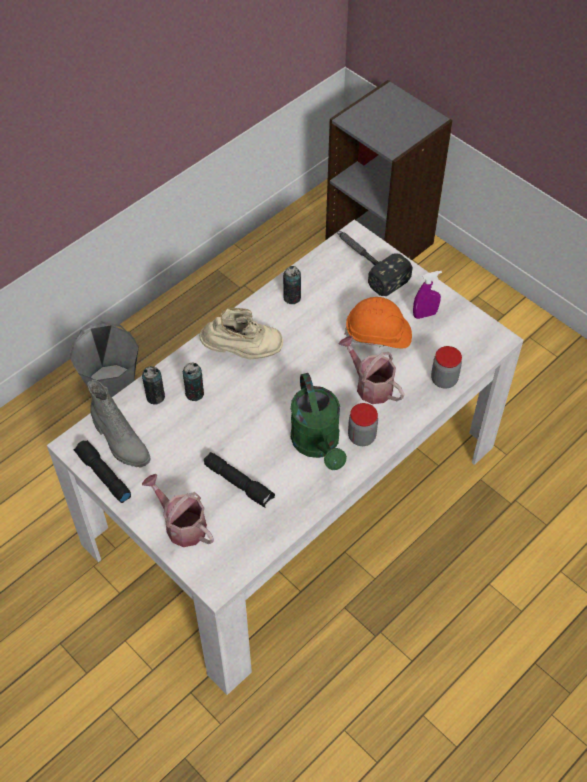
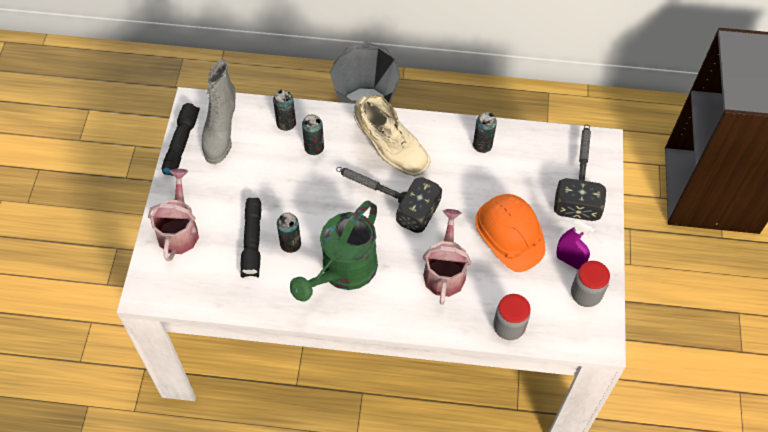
camera: 50 degrees right, 5 degrees up
jar [348,403,378,446] -> jar moved to [571,261,610,307]
none -> can [277,213,301,253]
none -> hammer [336,167,442,233]

